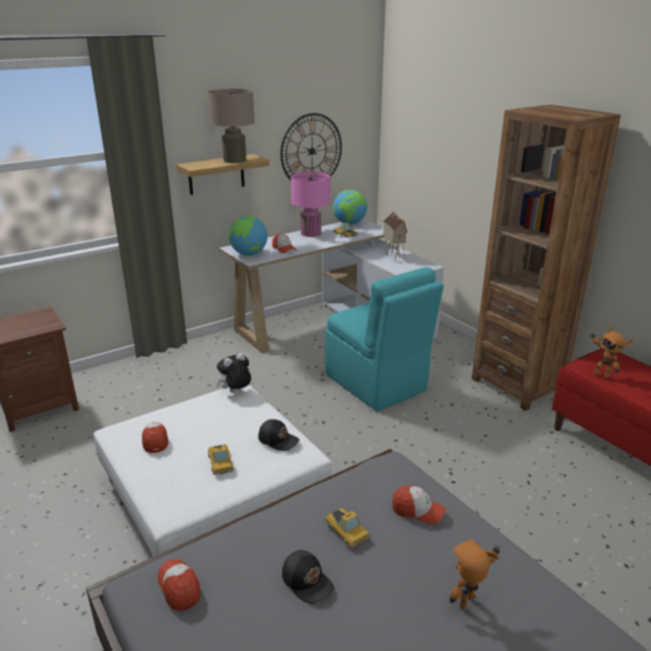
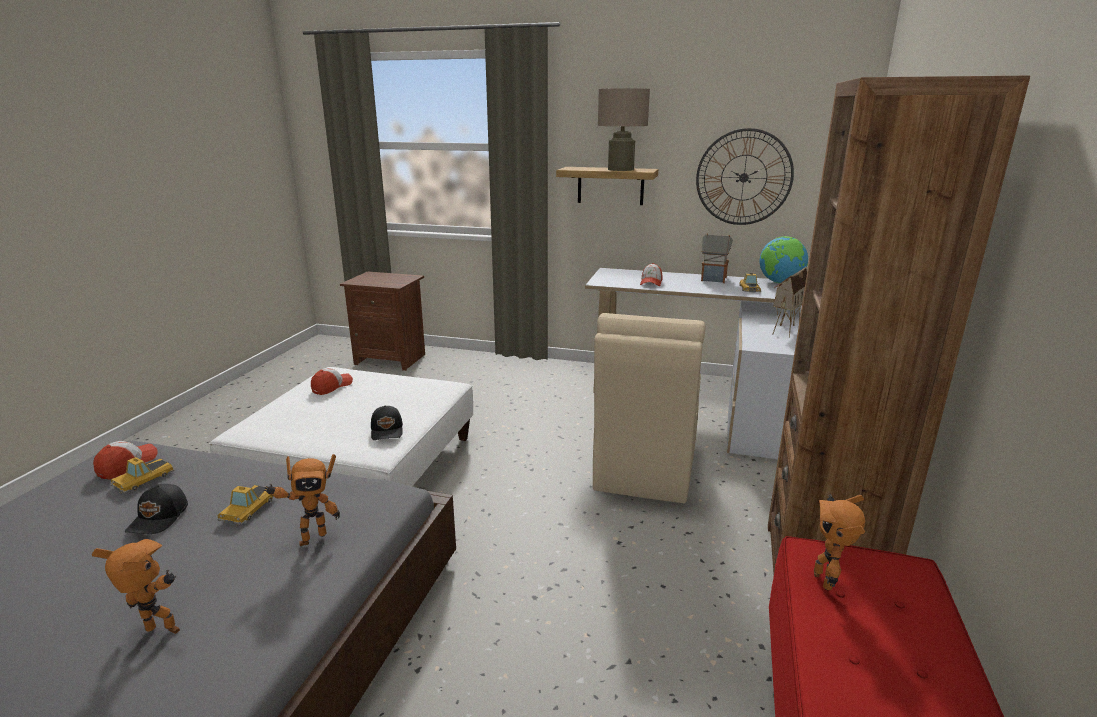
camera: 50 degrees right, 5 degrees down
toy car [208,444,234,475] -> toy car moved to [111,457,175,493]
plush toy [217,353,251,392] -> none
globe [228,216,268,256] -> none
pink table lamp [291,172,330,237] -> toy house [701,234,733,283]
turquoise chair [325,267,444,412] -> beige chair [593,313,706,503]
cap [392,486,445,525] -> toy robot [264,454,340,546]

